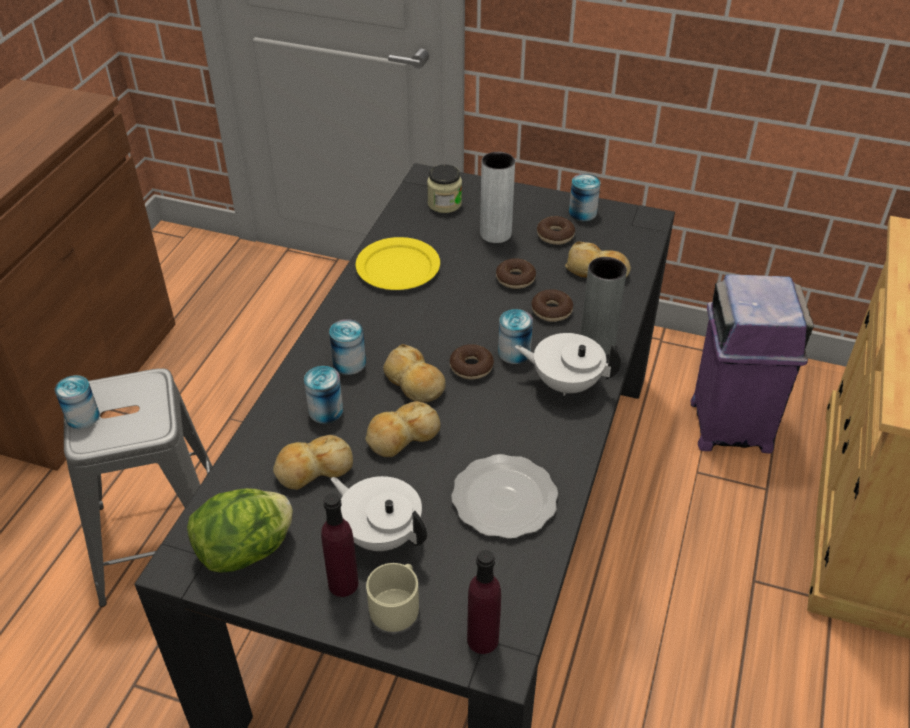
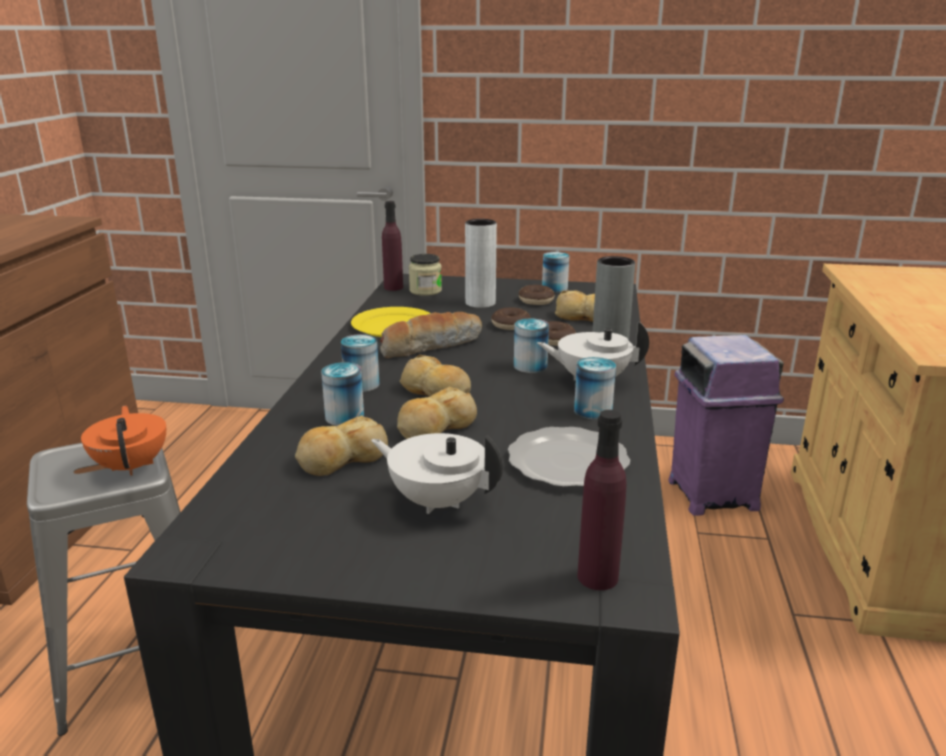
camera: 10 degrees left, 20 degrees down
can [55,375,100,429] -> can moved to [574,357,616,420]
lettuce [187,488,293,573] -> none
purple bottle [321,493,359,597] -> purple bottle moved to [382,201,403,291]
beige mug [366,563,419,632] -> none
donut [450,344,494,379] -> none
none -> orange teapot [81,406,166,476]
none -> bread [380,312,482,358]

